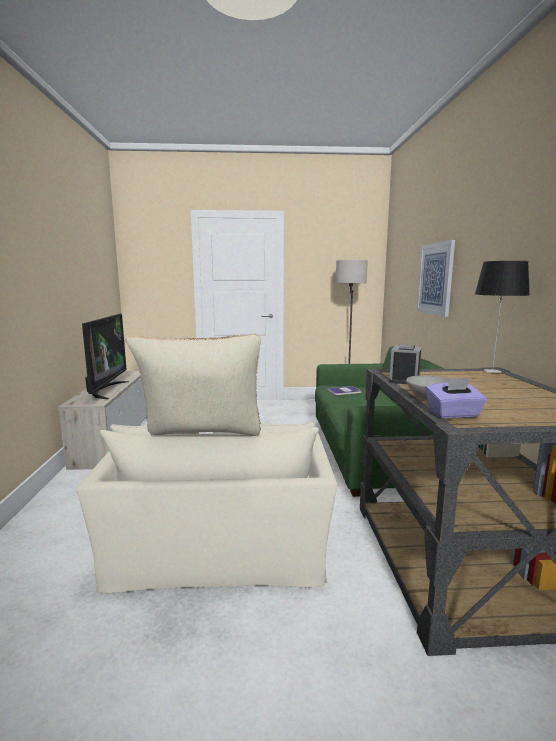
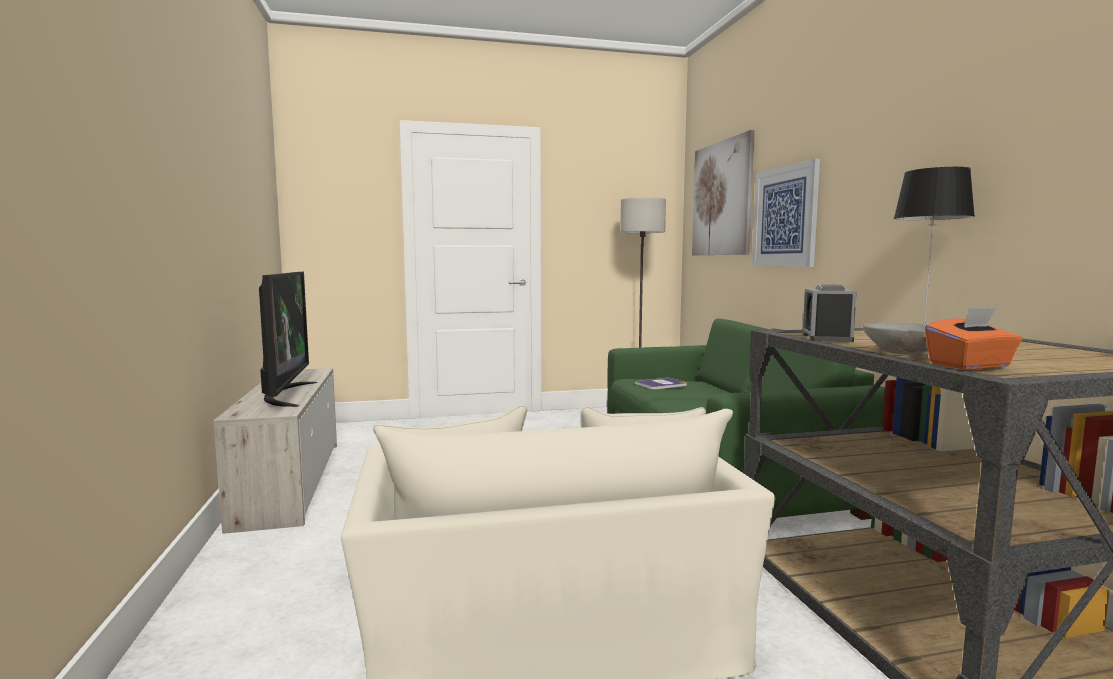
camera: 10 degrees left, 5 degrees down
beige pillow [126,334,261,436] -> none
purple tissue box [426,378,487,419] -> orange tissue box [925,308,1022,370]
none -> picture [692,130,755,255]

